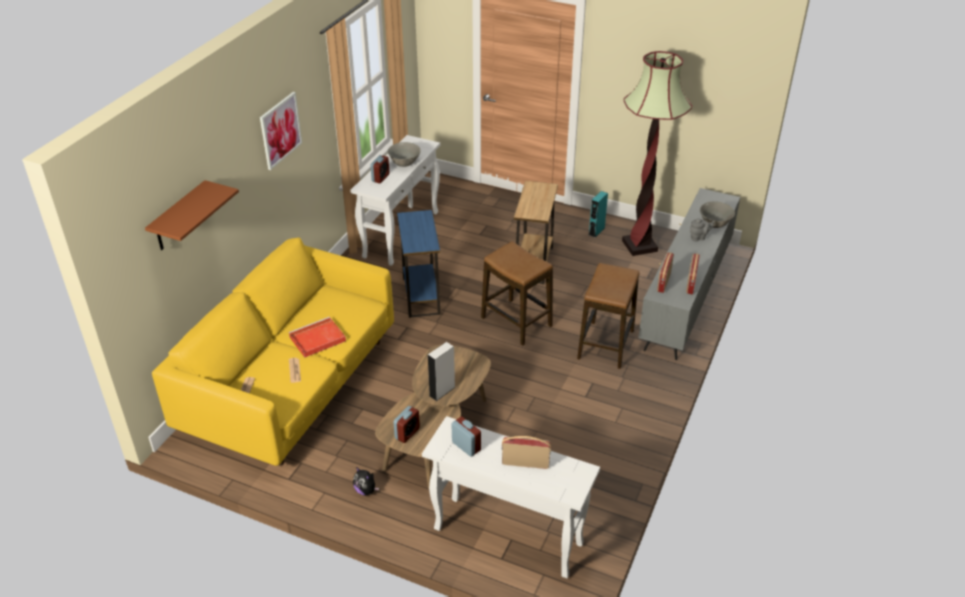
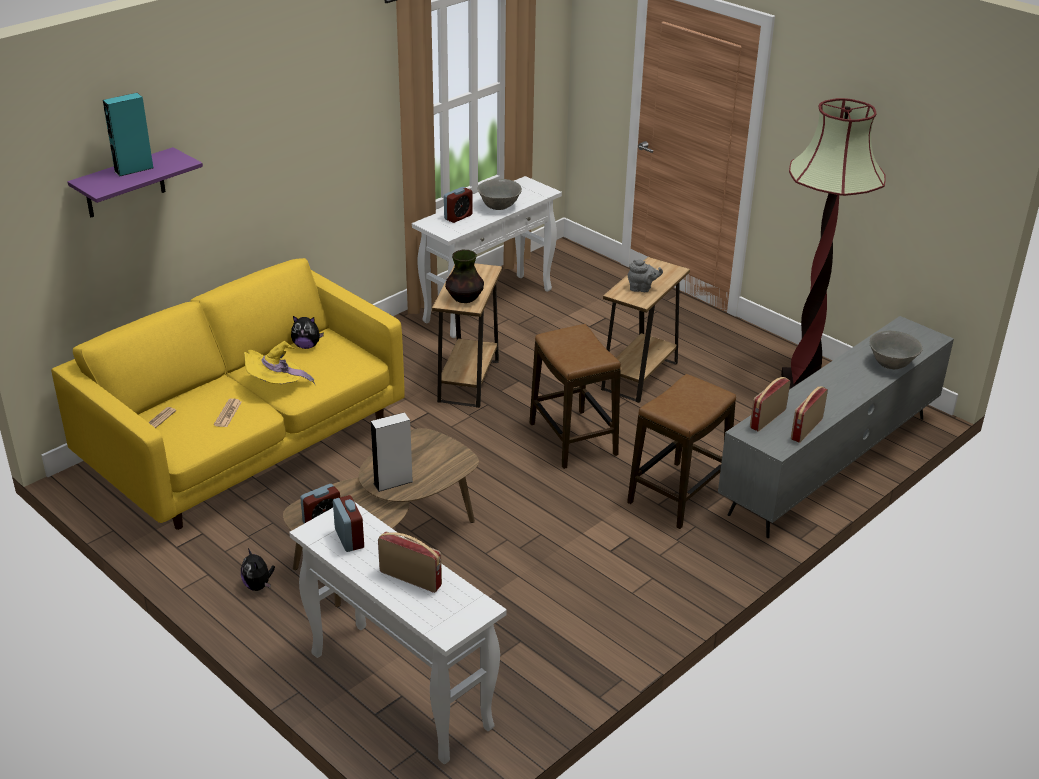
camera: 20 degrees right, 5 degrees down
brown shelf [145,180,239,250] -> purple shelf [67,147,203,217]
picture [260,92,302,170] -> none
red tray [288,317,346,358] -> yellow hat [244,341,315,384]
blue side table [397,210,441,318] -> brown side table [432,263,502,408]
turquoise speaker [589,191,608,238] -> turquoise speaker moved to [103,93,154,177]
grey teapot [690,218,714,241] -> grey teapot moved to [628,260,663,292]
none -> plush toy [291,316,324,349]
none -> vase [445,250,484,303]

